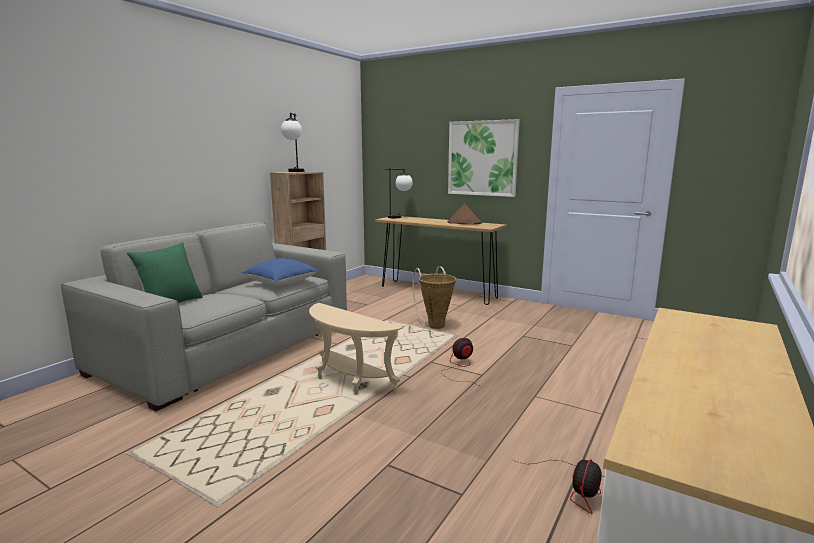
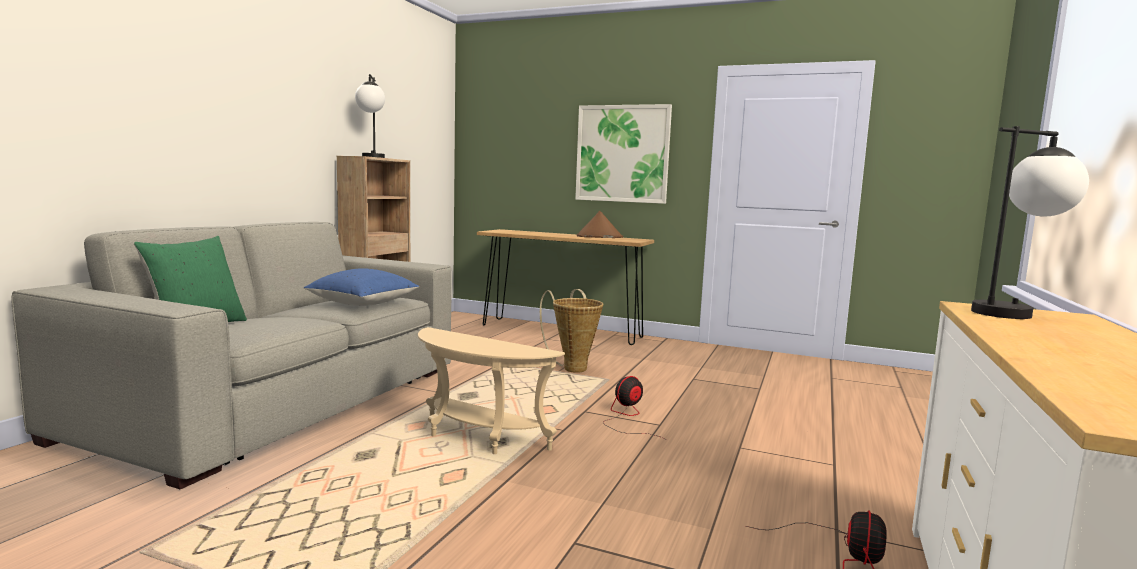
camera: 10 degrees left, 5 degrees down
table lamp [385,168,413,218] -> table lamp moved to [971,126,1089,319]

